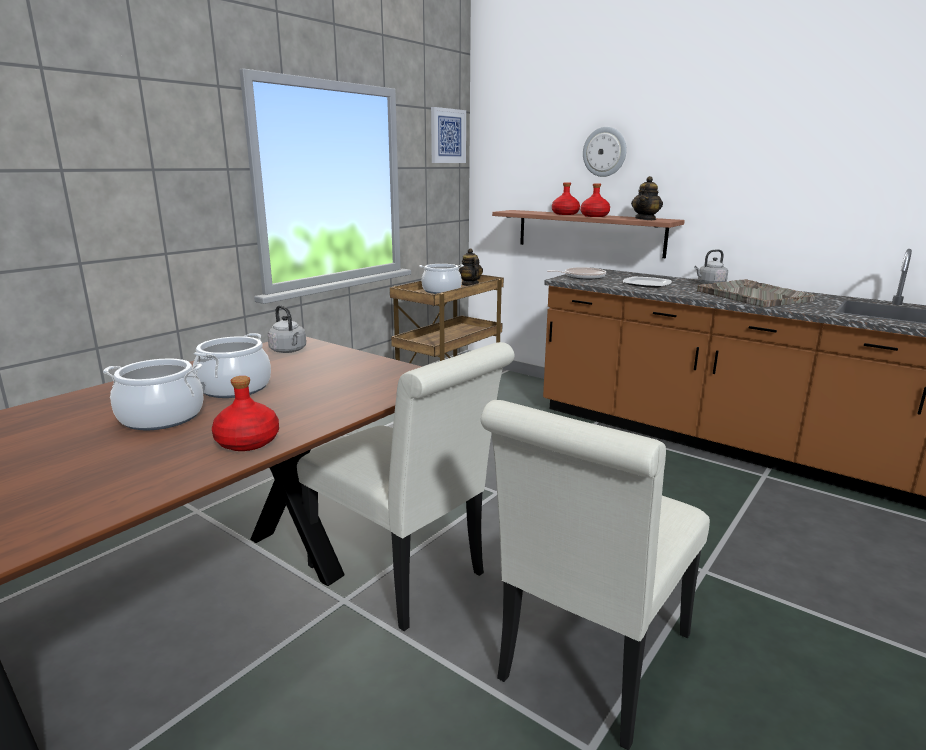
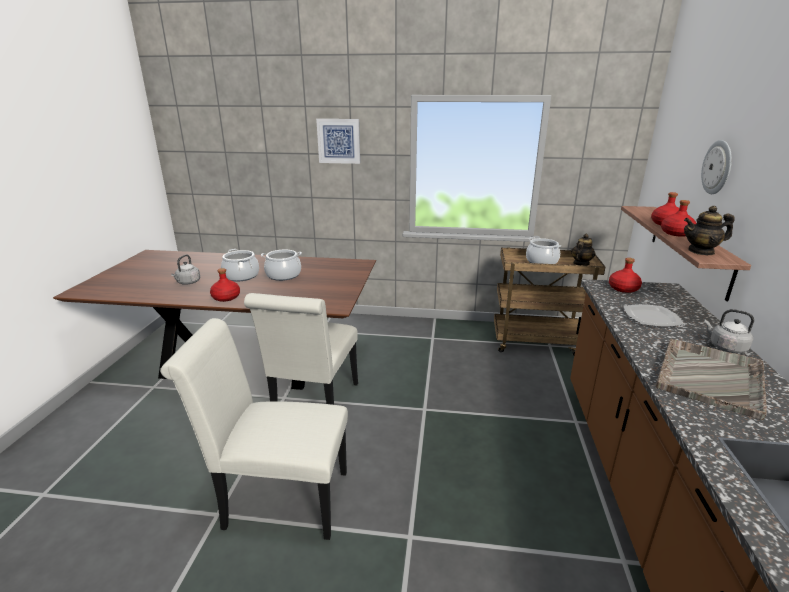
camera: 60 degrees right, 5 degrees up
grey kettle [267,305,306,353] -> grey kettle moved to [171,255,200,285]
picture [431,107,466,163] -> picture moved to [316,119,360,164]
frying pan [547,267,606,280] -> red bottle [609,258,642,293]

